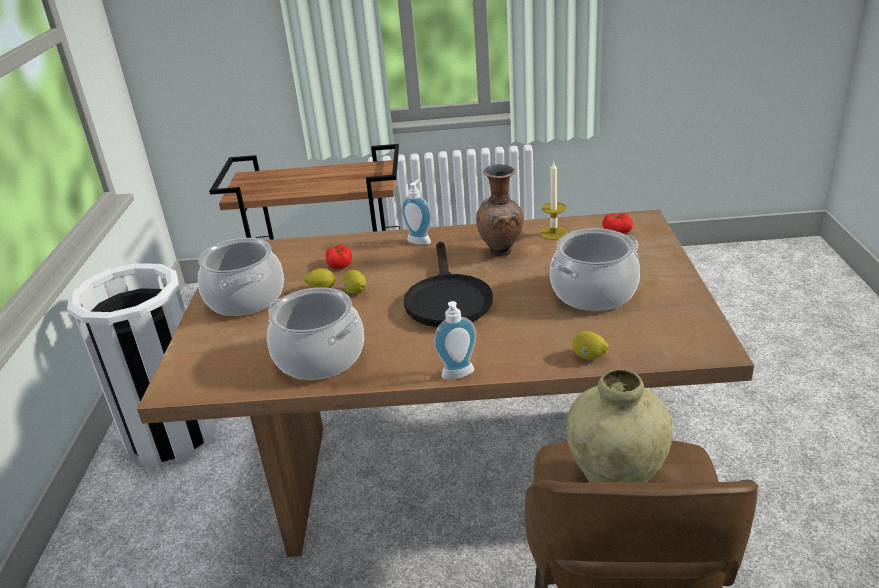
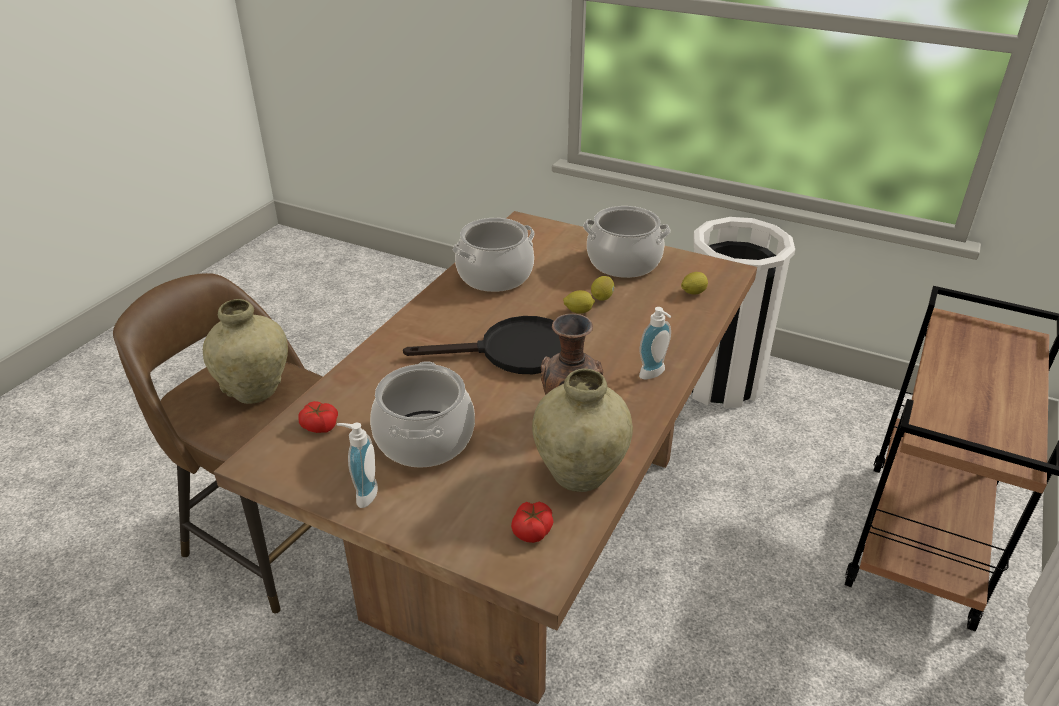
camera: 115 degrees right, 5 degrees up
tomato [325,244,352,269] -> tomato moved to [299,401,338,433]
black frying pan [404,242,493,327] -> black frying pan turned 150 degrees clockwise [403,316,561,374]
soap dispenser [434,301,477,379] -> soap dispenser moved to [337,423,378,508]
candle [540,162,568,240] -> beige vase [532,368,633,492]
lemon [573,331,609,360] -> lemon moved to [681,272,708,295]

